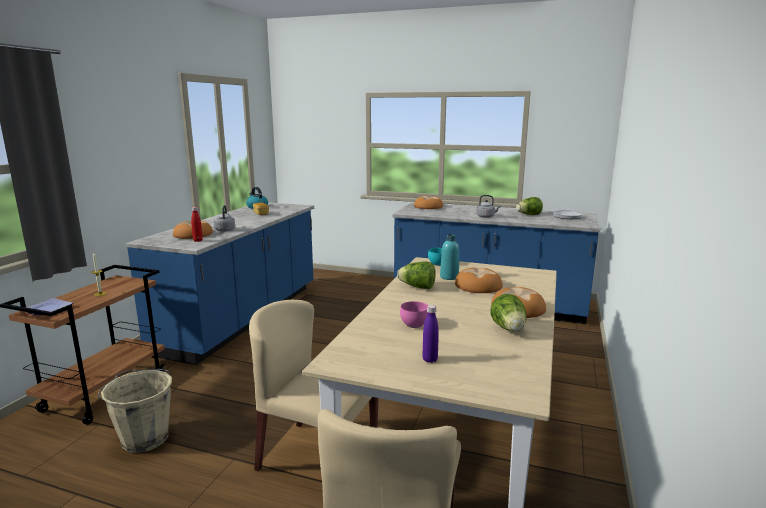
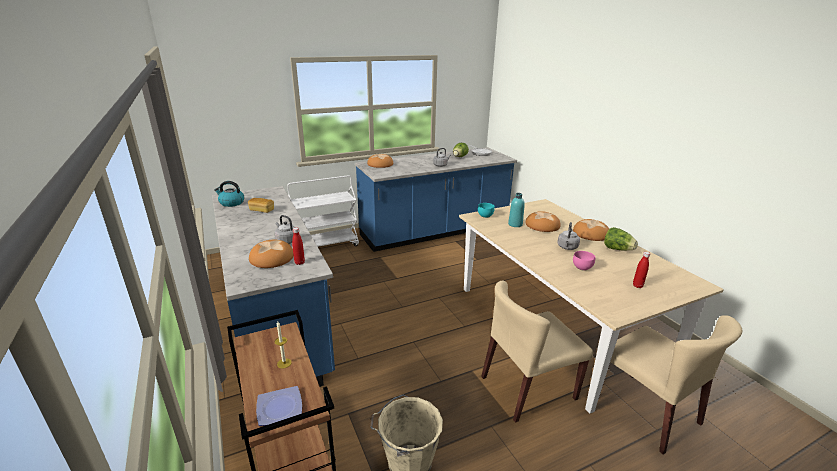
camera: 45 degrees left, 10 degrees up
lettuce [397,261,436,289] -> none
purple bottle [422,305,439,363] -> red bottle [633,252,650,288]
none -> white cart [287,175,359,247]
none -> grey kettle [557,222,580,250]

